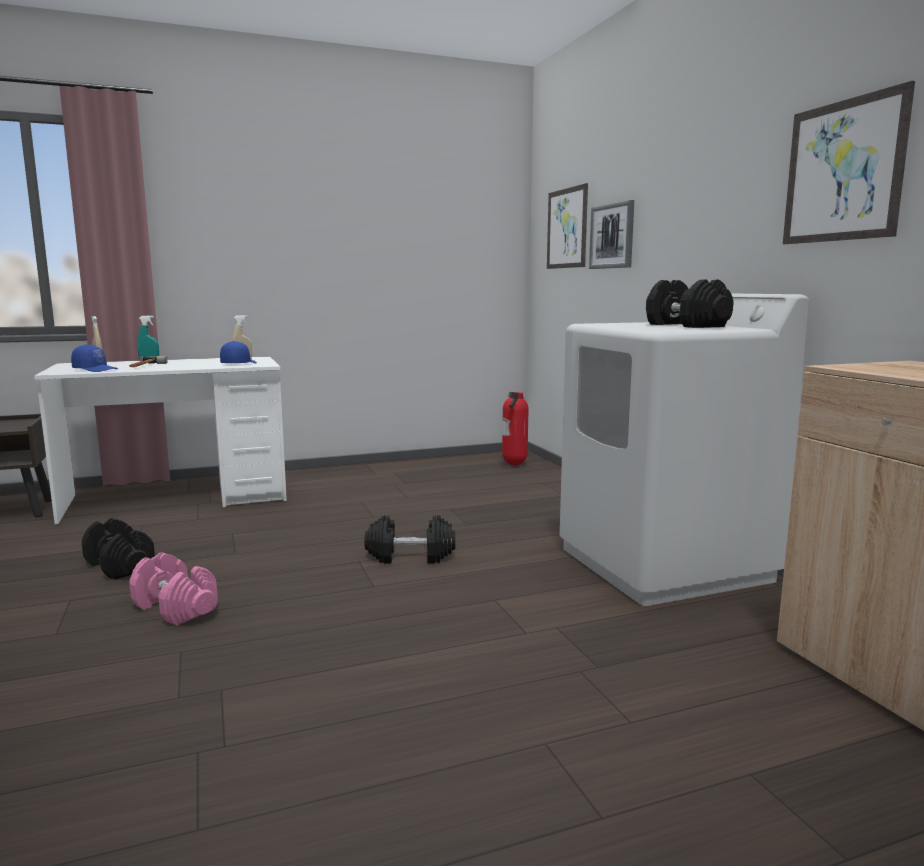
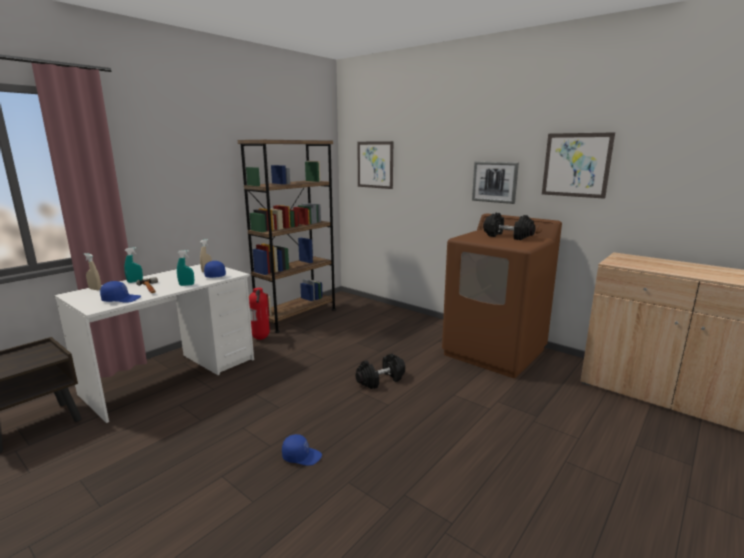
camera: 30 degrees left, 5 degrees up
black dumbbell [82,518,155,580] -> none
pink dumbbell [129,552,218,625] -> blue cap [282,434,322,466]
fire extinguisher [502,392,529,465] -> fire extinguisher moved to [249,288,270,340]
white washing machine [560,293,809,606] -> brown washing machine [442,213,562,378]
picture [589,200,634,269] -> picture moved to [472,162,519,204]
none -> turquoise spray bottle [177,250,194,286]
none -> brown bookcase [238,140,336,333]

